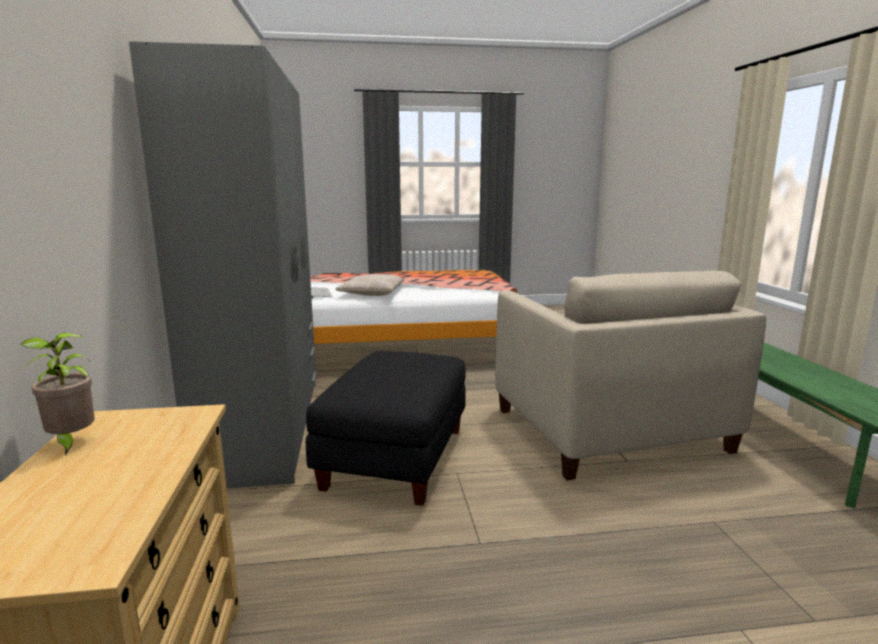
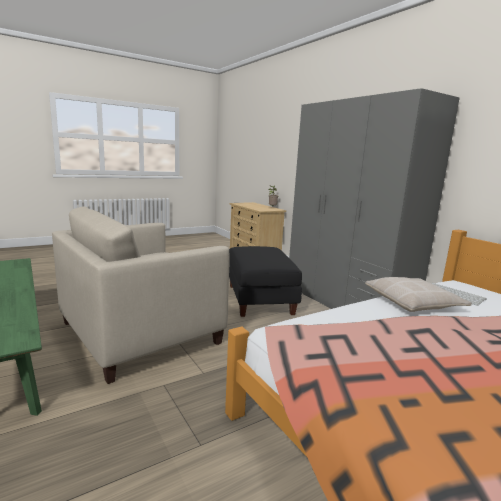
camera: 155 degrees right, 0 degrees up
beige armchair [495,271,766,480] -> beige armchair turned 90 degrees counterclockwise [52,206,229,384]

